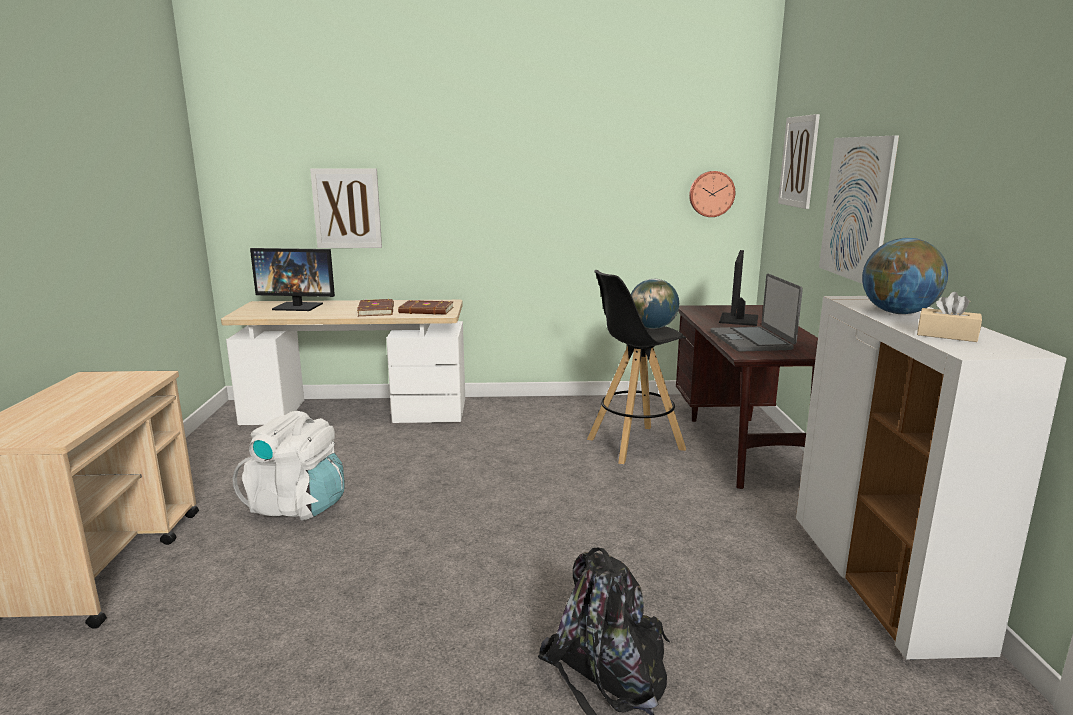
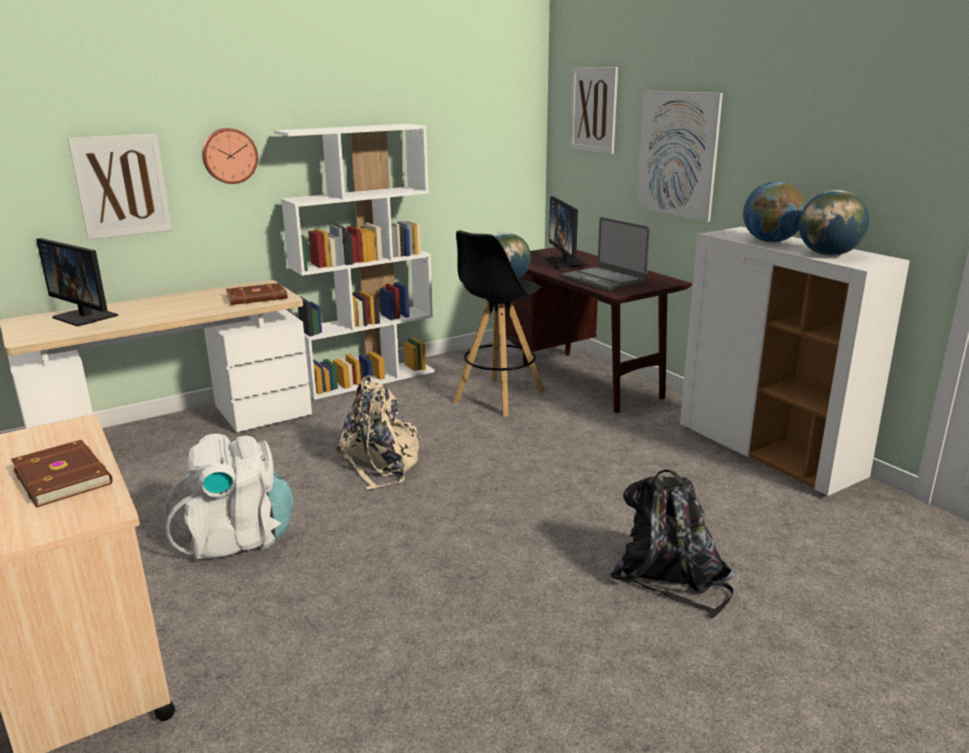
camera: 30 degrees left, 5 degrees up
monitor [250,248,335,311] -> monitor turned 60 degrees clockwise [36,238,118,326]
brown book [357,299,394,316] -> brown book moved to [11,440,113,508]
wall clock [689,171,735,217] -> wall clock moved to [202,128,258,184]
beige tissue box [917,292,982,342] -> globe [799,190,869,256]
none -> white bookcase [274,124,435,400]
none -> beige backpack [336,375,423,490]

